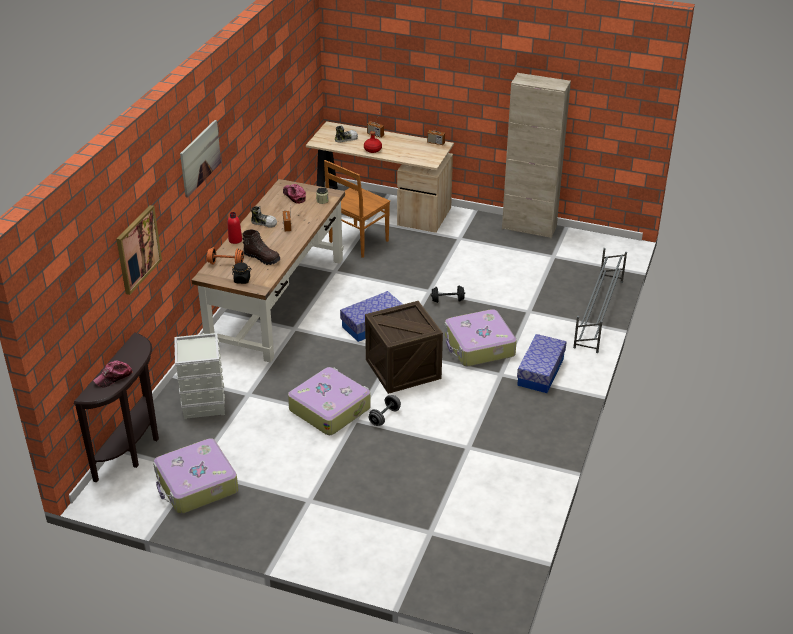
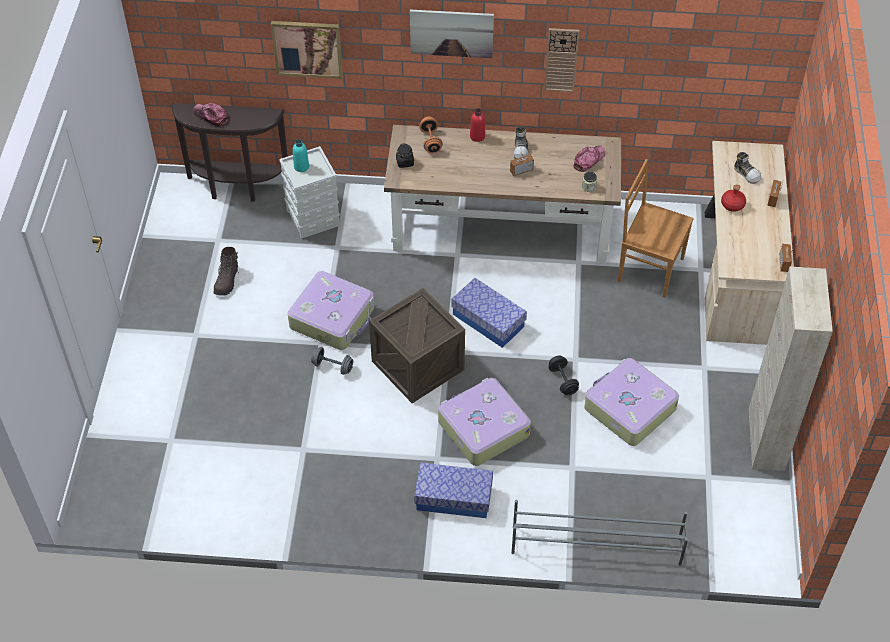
camera: 75 degrees right, 15 degrees up
suitcase [153,438,238,514] -> suitcase moved to [584,358,679,446]
brown boot [242,229,281,265] -> brown boot moved to [213,247,239,296]
none -> turquoise bottle [293,139,309,172]
none -> wall clock [544,28,579,92]

